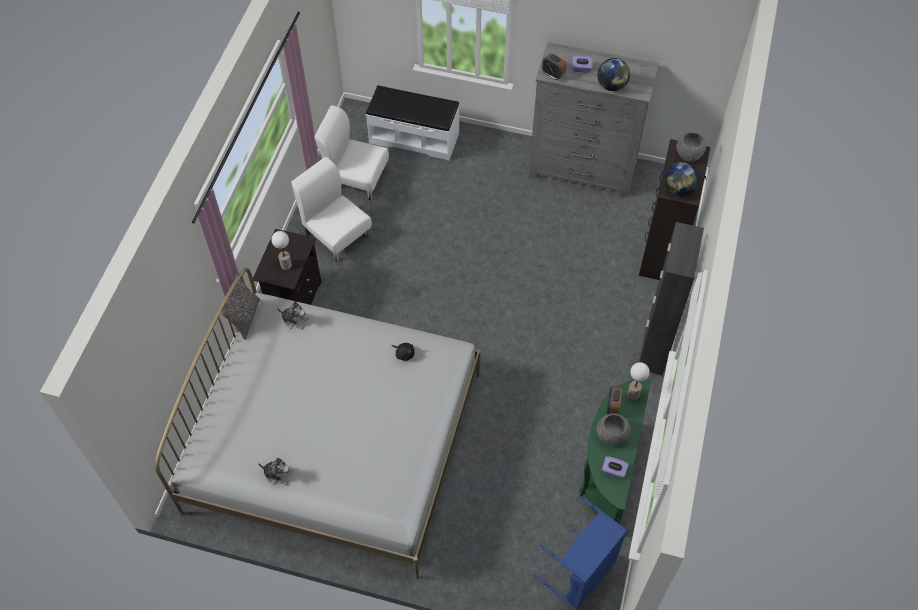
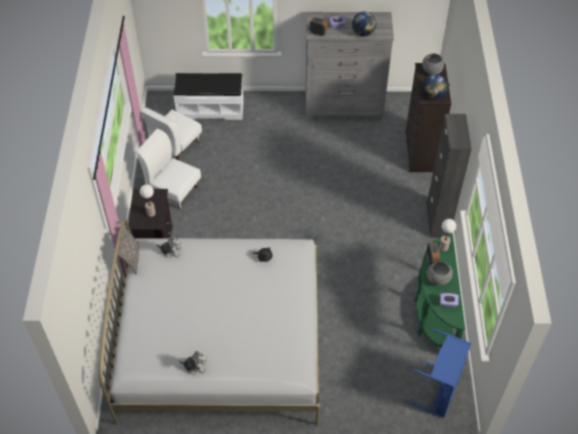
camera: 15 degrees left, 5 degrees down
white chair [314,105,389,200] -> white chair turned 60 degrees counterclockwise [141,107,202,160]

